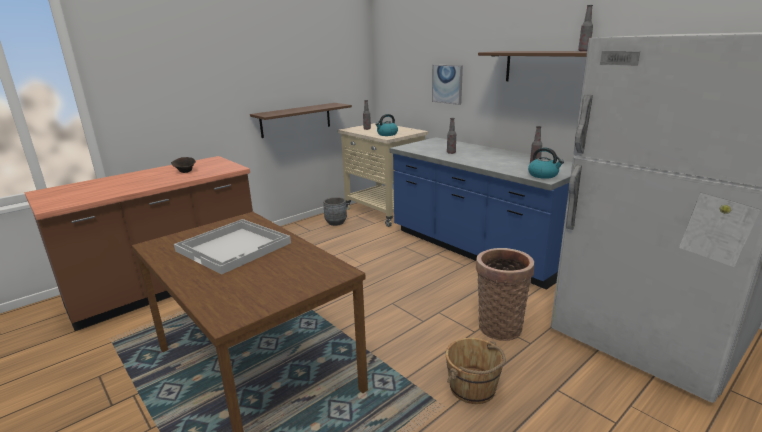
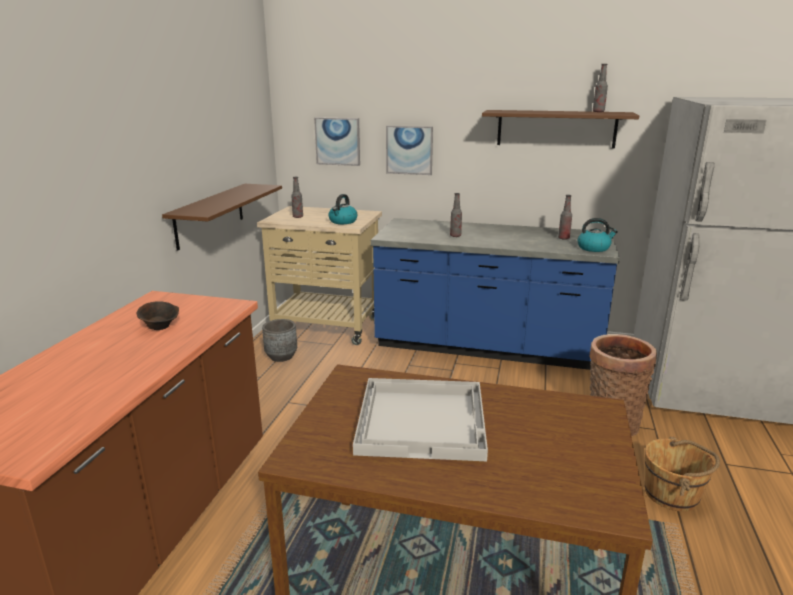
camera: 35 degrees left, 0 degrees up
none -> picture [314,117,360,166]

